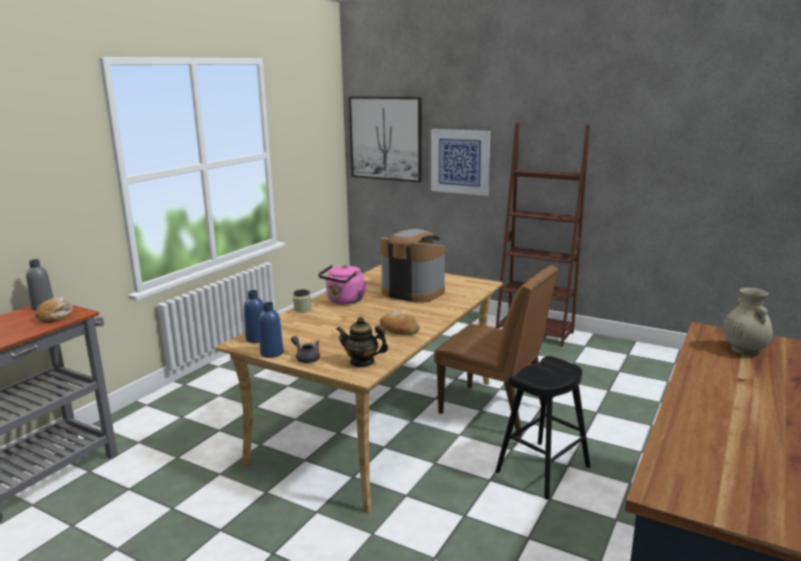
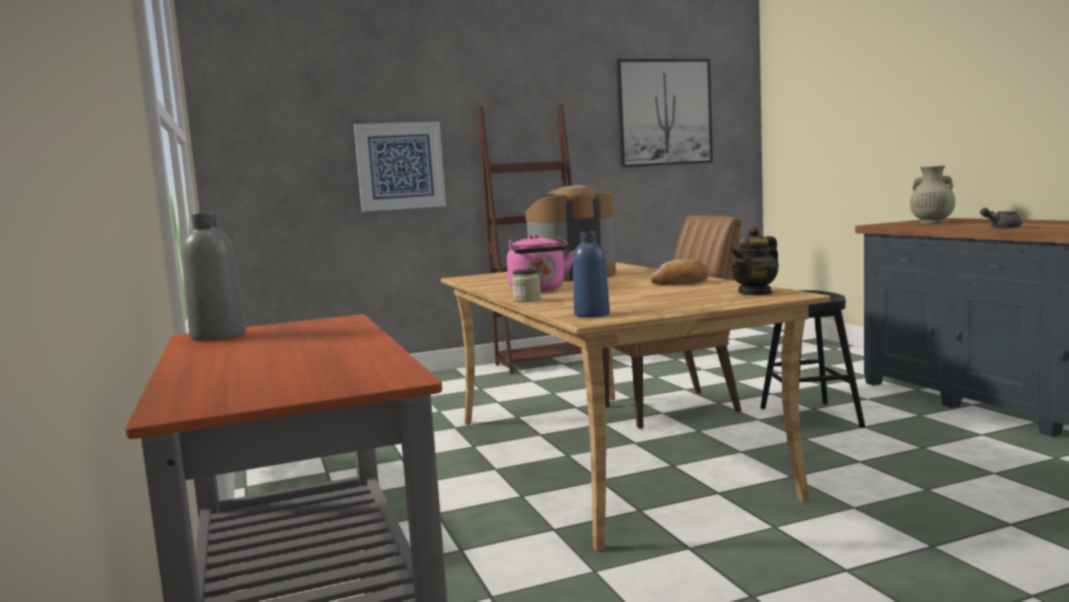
camera: 50 degrees left, 10 degrees down
bread [35,297,73,323] -> none
blue bottle [259,302,284,358] -> none
grey teapot [291,336,320,363] -> grey teapot moved to [980,208,1022,228]
picture [349,96,422,183] -> picture moved to [616,59,713,167]

